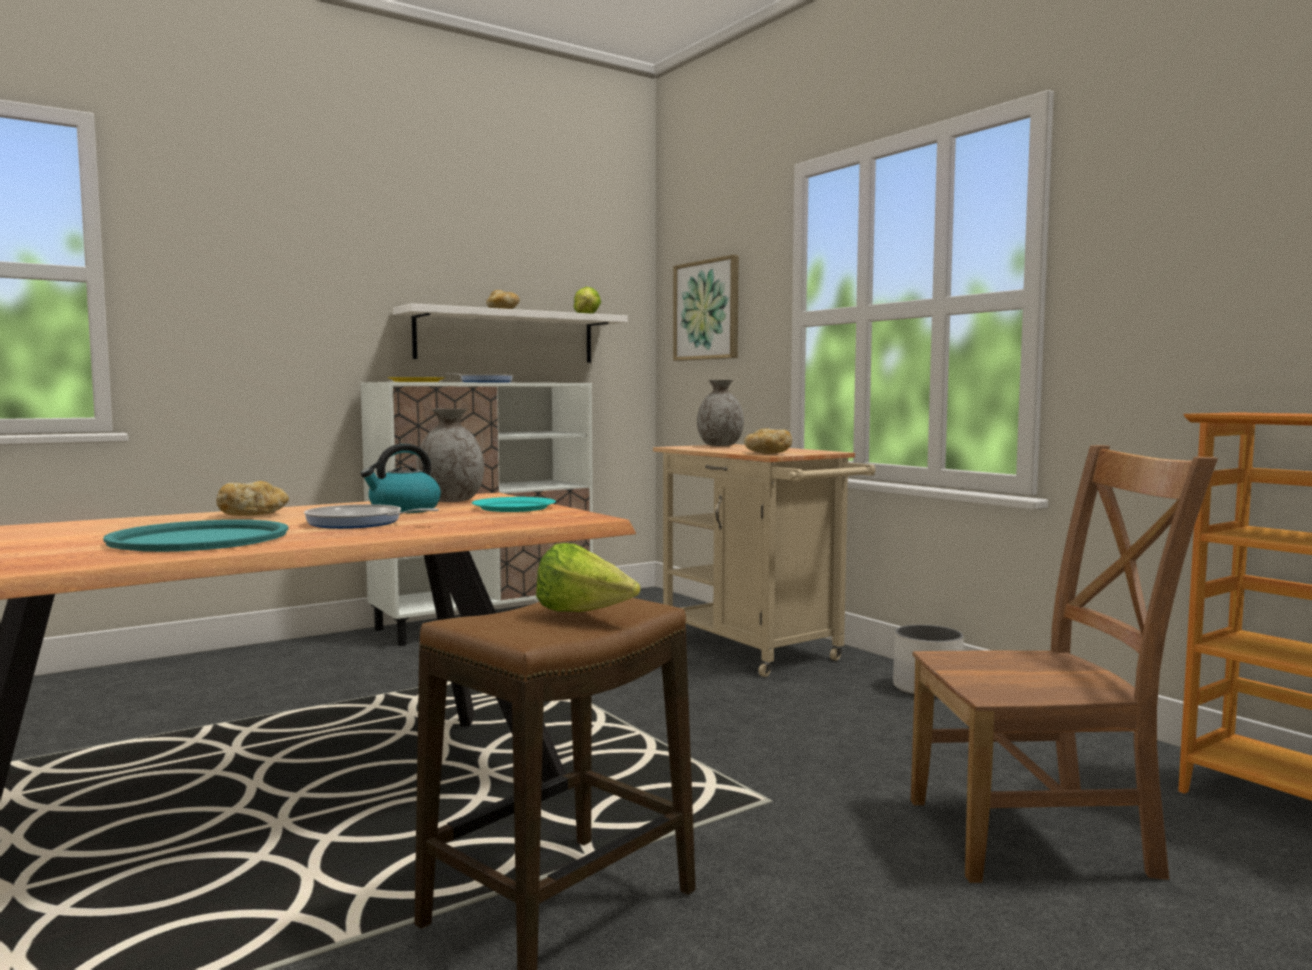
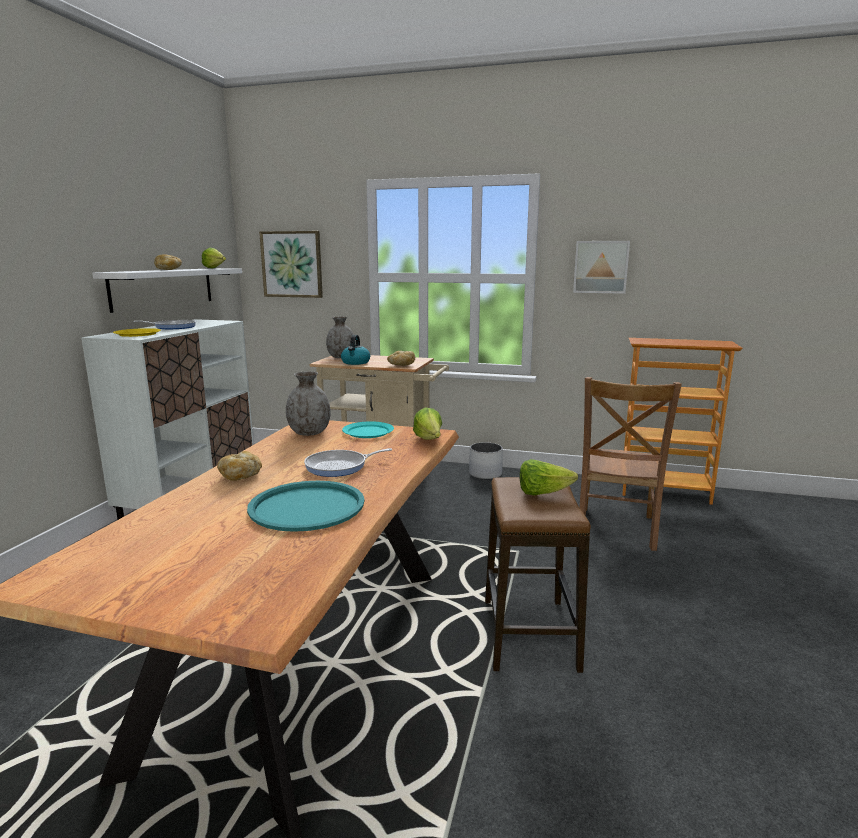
camera: 40 degrees left, 10 degrees up
kettle [360,444,441,513] -> kettle moved to [341,335,370,365]
brown chair [911,445,1218,883] -> brown chair turned 150 degrees clockwise [579,377,682,551]
none -> lettuce [413,407,442,440]
none -> picture [573,241,630,294]

